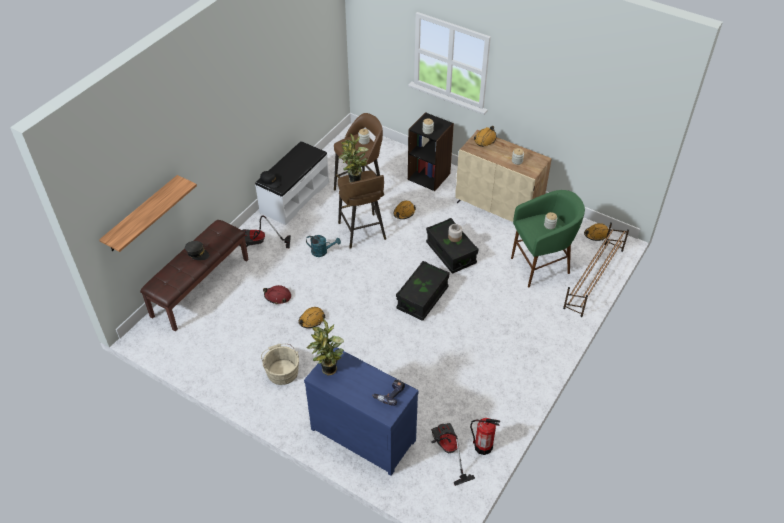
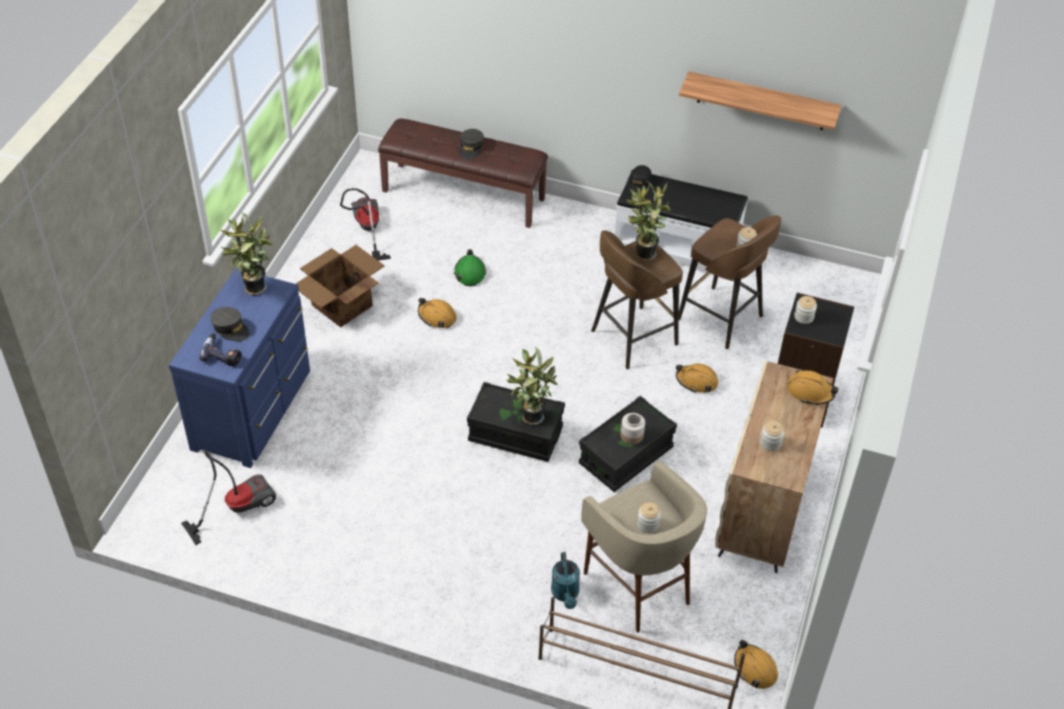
camera: 75 degrees right, 0 degrees up
shelf [99,175,197,252] -> shelf moved to [679,72,842,130]
vacuum cleaner [239,215,291,248] -> vacuum cleaner moved to [340,188,391,260]
beige bucket [261,344,299,385] -> cardboard box [296,245,385,328]
red hard hat [263,285,291,305] -> green hard hat [454,249,486,286]
turquoise watering can [306,235,341,257] -> turquoise watering can moved to [551,552,580,609]
fire extinguisher [470,418,500,455] -> none
green stool [511,190,585,288] -> beige stool [581,461,707,632]
none -> grey cap [210,307,250,341]
none -> potted plant [506,347,557,425]

